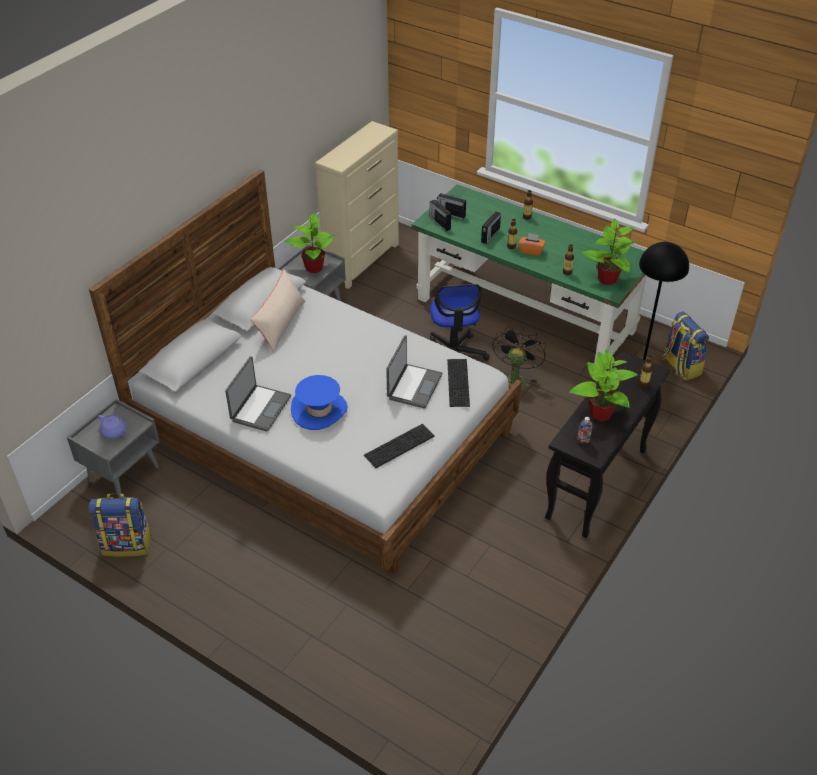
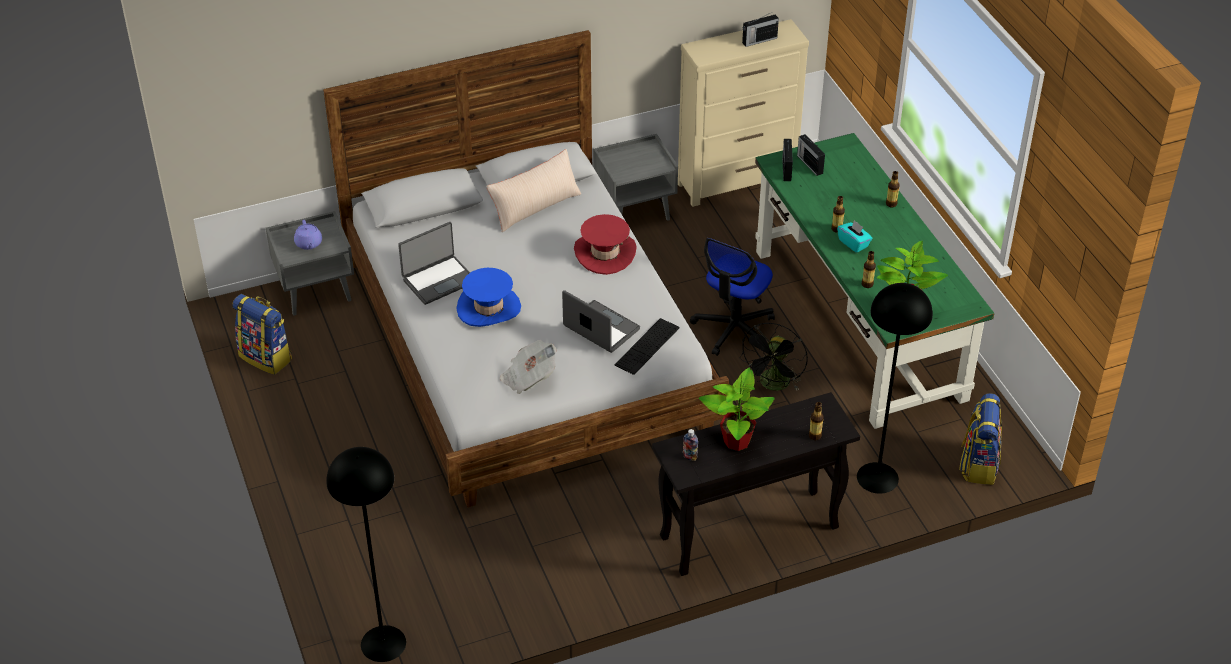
camera: 35 degrees right, 0 degrees up
potted plant [285,212,335,273] -> none
keyboard [364,424,435,468] -> newspaper [500,340,557,394]
laptop [386,335,442,408] -> laptop turned 105 degrees counterclockwise [562,290,640,353]
radio [481,211,501,244] -> radio moved to [742,13,779,47]
black fan [492,327,546,390] -> black fan turned 150 degrees clockwise [739,323,808,391]
orange tissue box [519,233,546,256] -> turquoise tissue box [837,220,872,253]
none -> black floor lamp [326,447,406,662]
none -> red hat [574,214,637,275]

